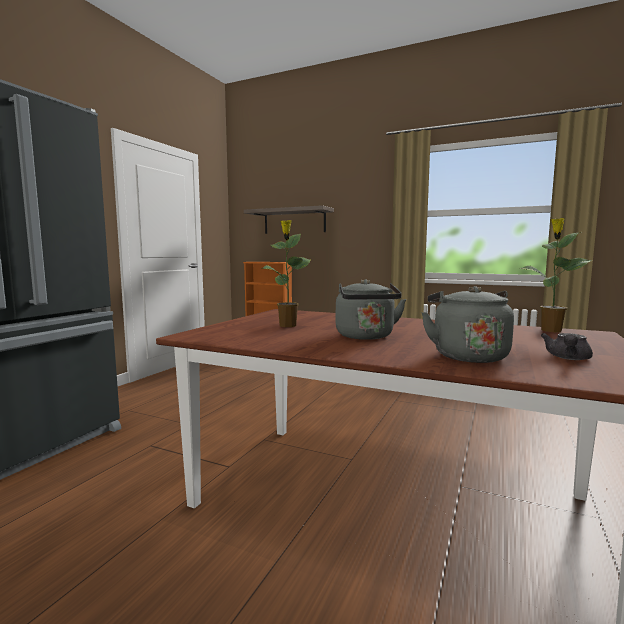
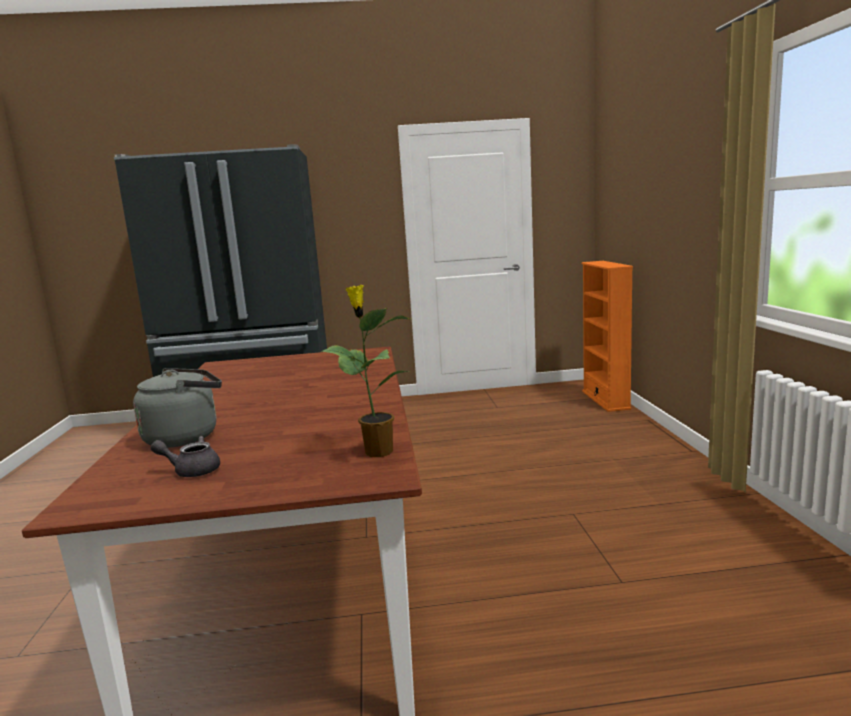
camera: 60 degrees right, 5 degrees up
shelf [244,205,334,234] -> none
potted plant [262,220,311,327] -> none
grey kettle [336,279,406,340] -> none

